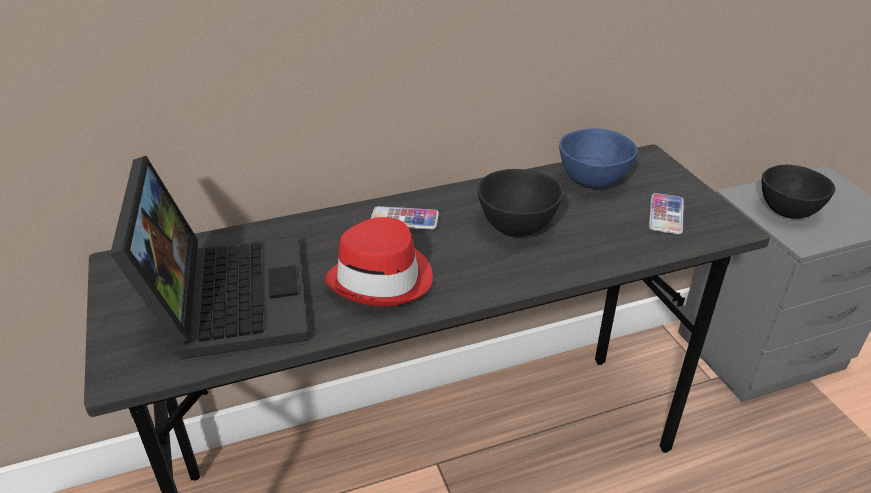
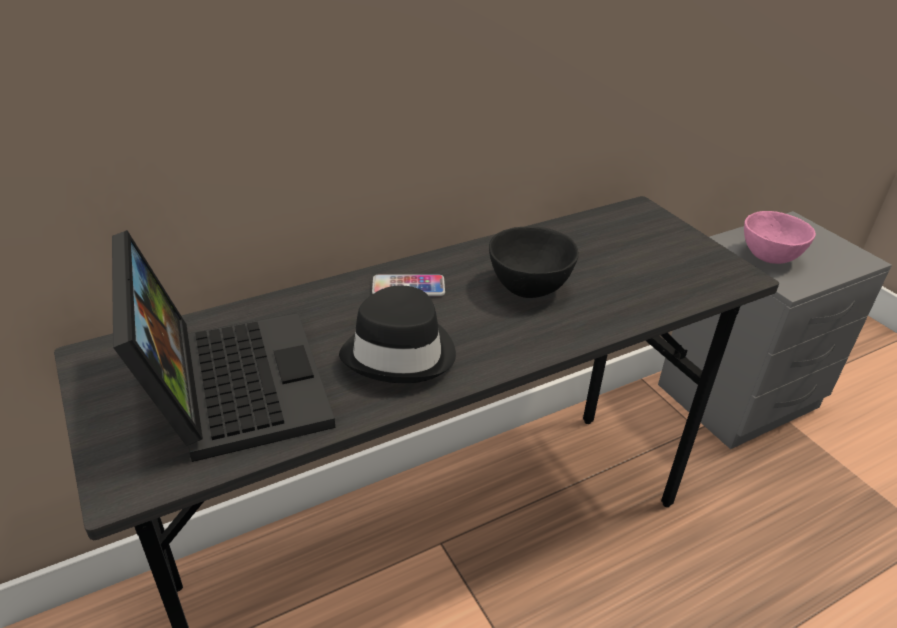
camera: 10 degrees left, 0 degrees up
red hat [324,217,433,306] -> black hat [339,286,456,383]
blue bowl [559,128,638,188] -> none
phone [649,193,684,234] -> none
black bowl [762,165,835,219] -> pink bowl [744,211,816,264]

